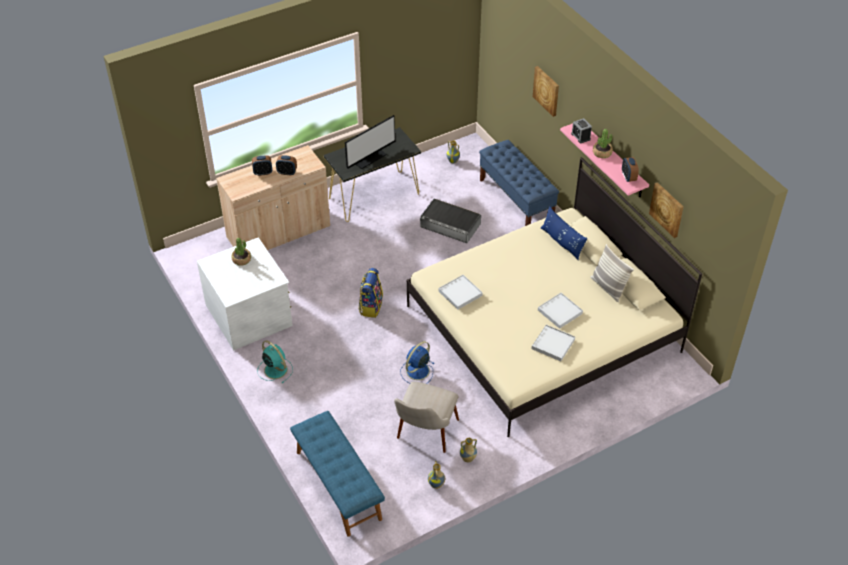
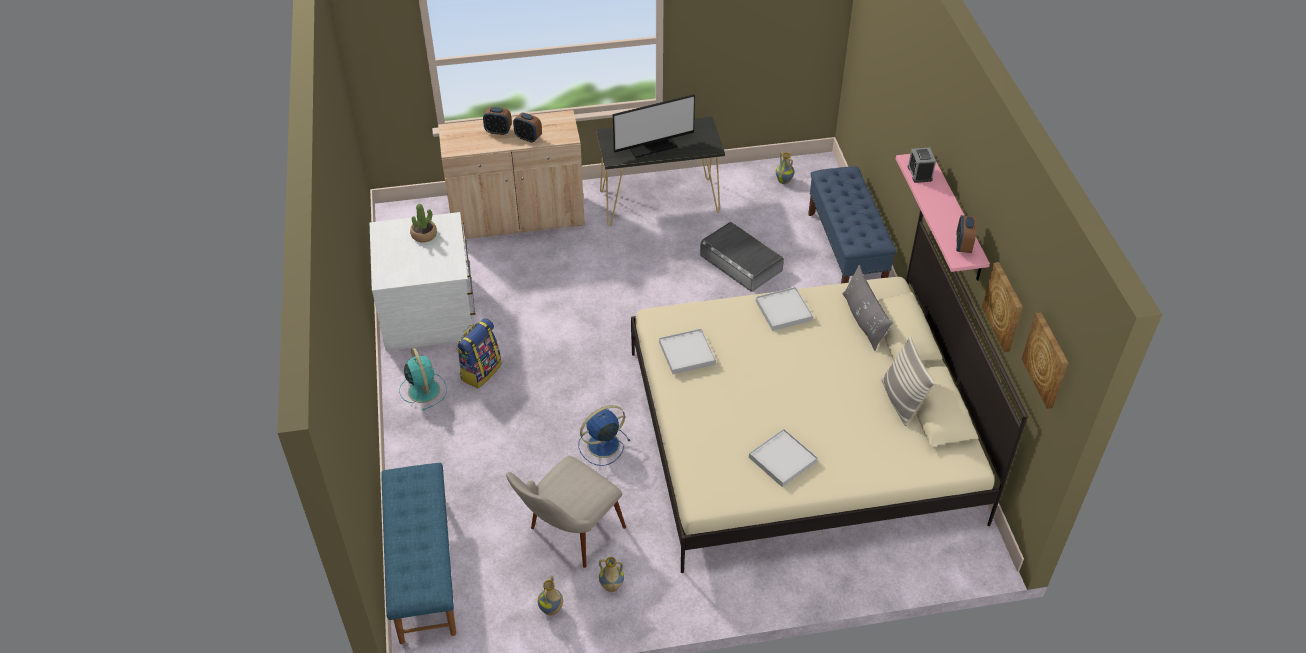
camera: 20 degrees right, 0 degrees up
backpack [359,268,383,318] -> backpack moved to [457,318,501,388]
picture [533,66,559,117] -> picture moved to [1022,312,1068,409]
white tray [538,293,583,329] -> white tray moved to [756,287,813,331]
blue pillow [541,206,588,260] -> grey pillow [842,265,893,351]
potted plant [593,129,613,158] -> none

